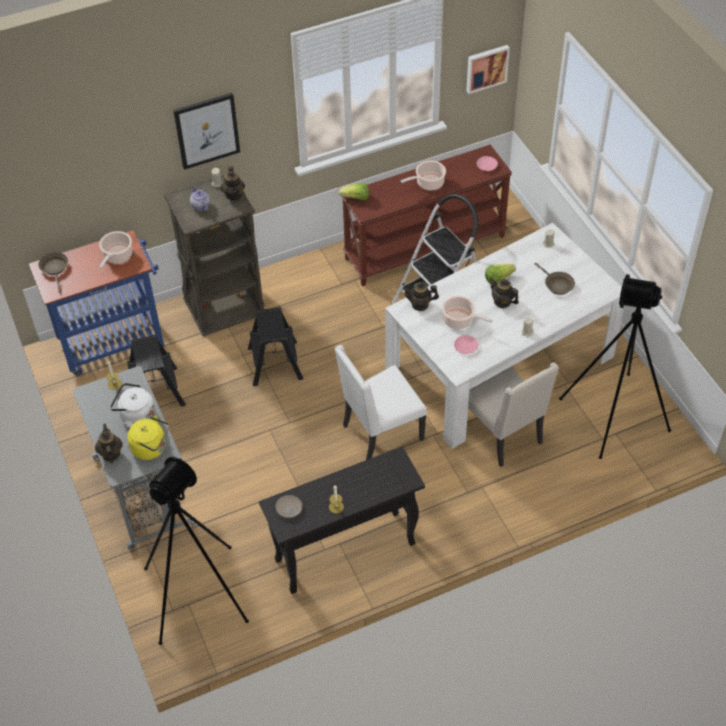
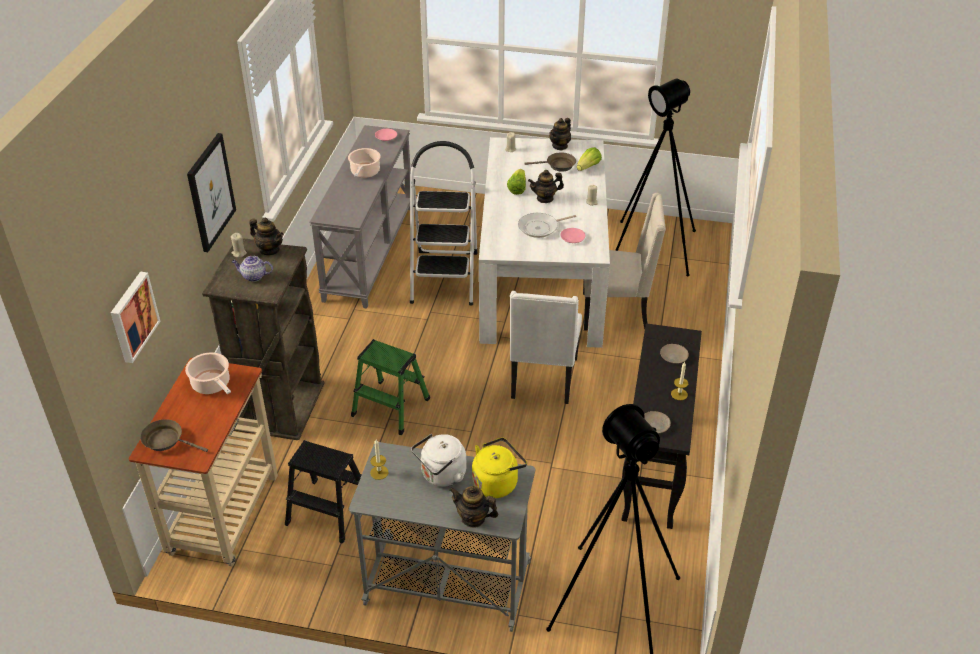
camera: 55 degrees left, 10 degrees down
blue cart [29,230,164,375] -> beige cart [129,358,278,566]
black step ladder [248,307,303,386] -> green step ladder [351,339,430,435]
lettuce [339,183,369,200] -> lettuce moved to [577,147,602,171]
brown console table [341,145,512,286] -> grey console table [310,125,411,308]
teapot [402,282,439,311] -> teapot moved to [549,118,571,150]
cooking pot [442,296,493,329] -> frying pan [518,213,576,238]
picture [466,45,510,94] -> picture moved to [111,272,161,363]
none -> beige plate [660,344,689,364]

